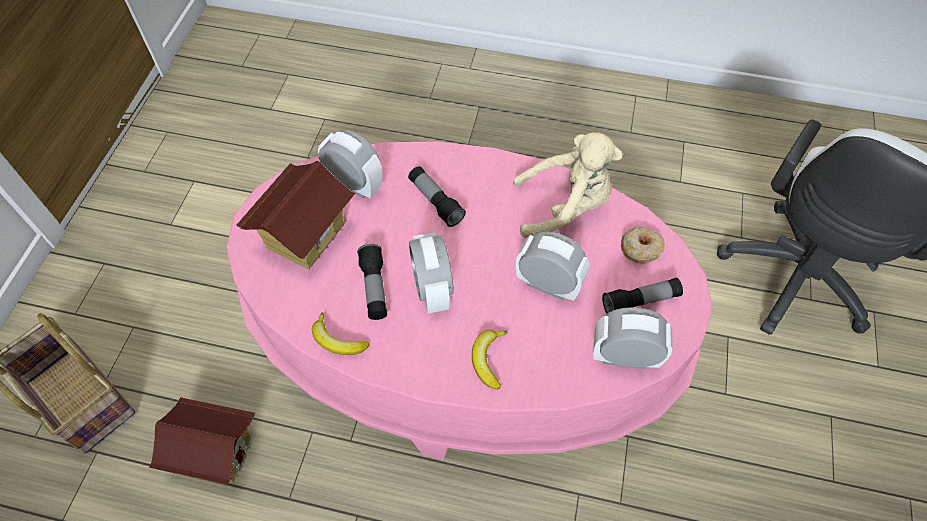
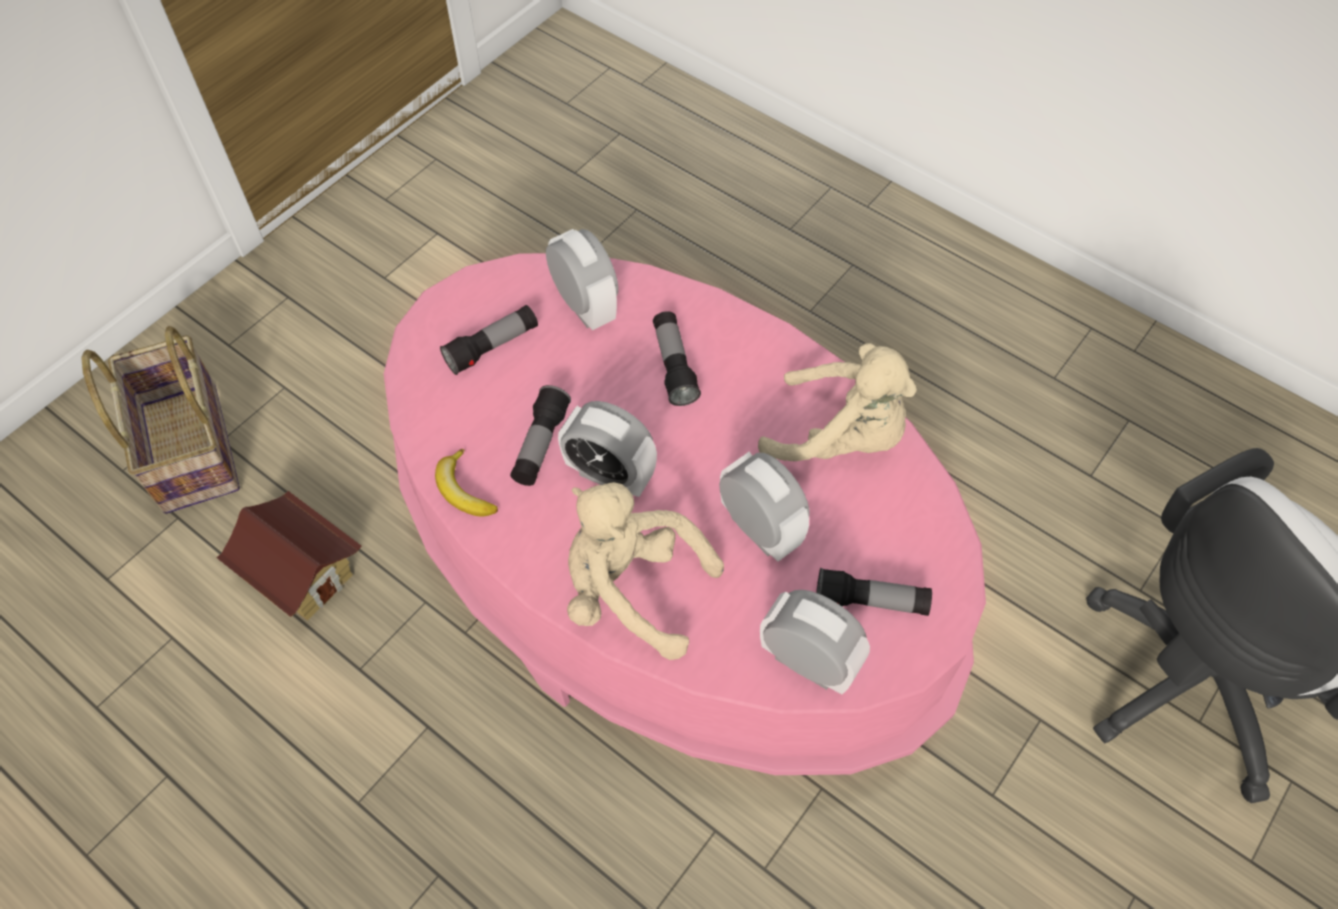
camera: 25 degrees right, 0 degrees up
toy house [236,161,355,269] -> flashlight [440,305,538,375]
alarm clock [409,232,453,314] -> alarm clock turned 75 degrees counterclockwise [558,401,657,497]
banana [472,330,508,389] -> beige plush toy [567,482,724,660]
donut [621,227,665,263] -> none

